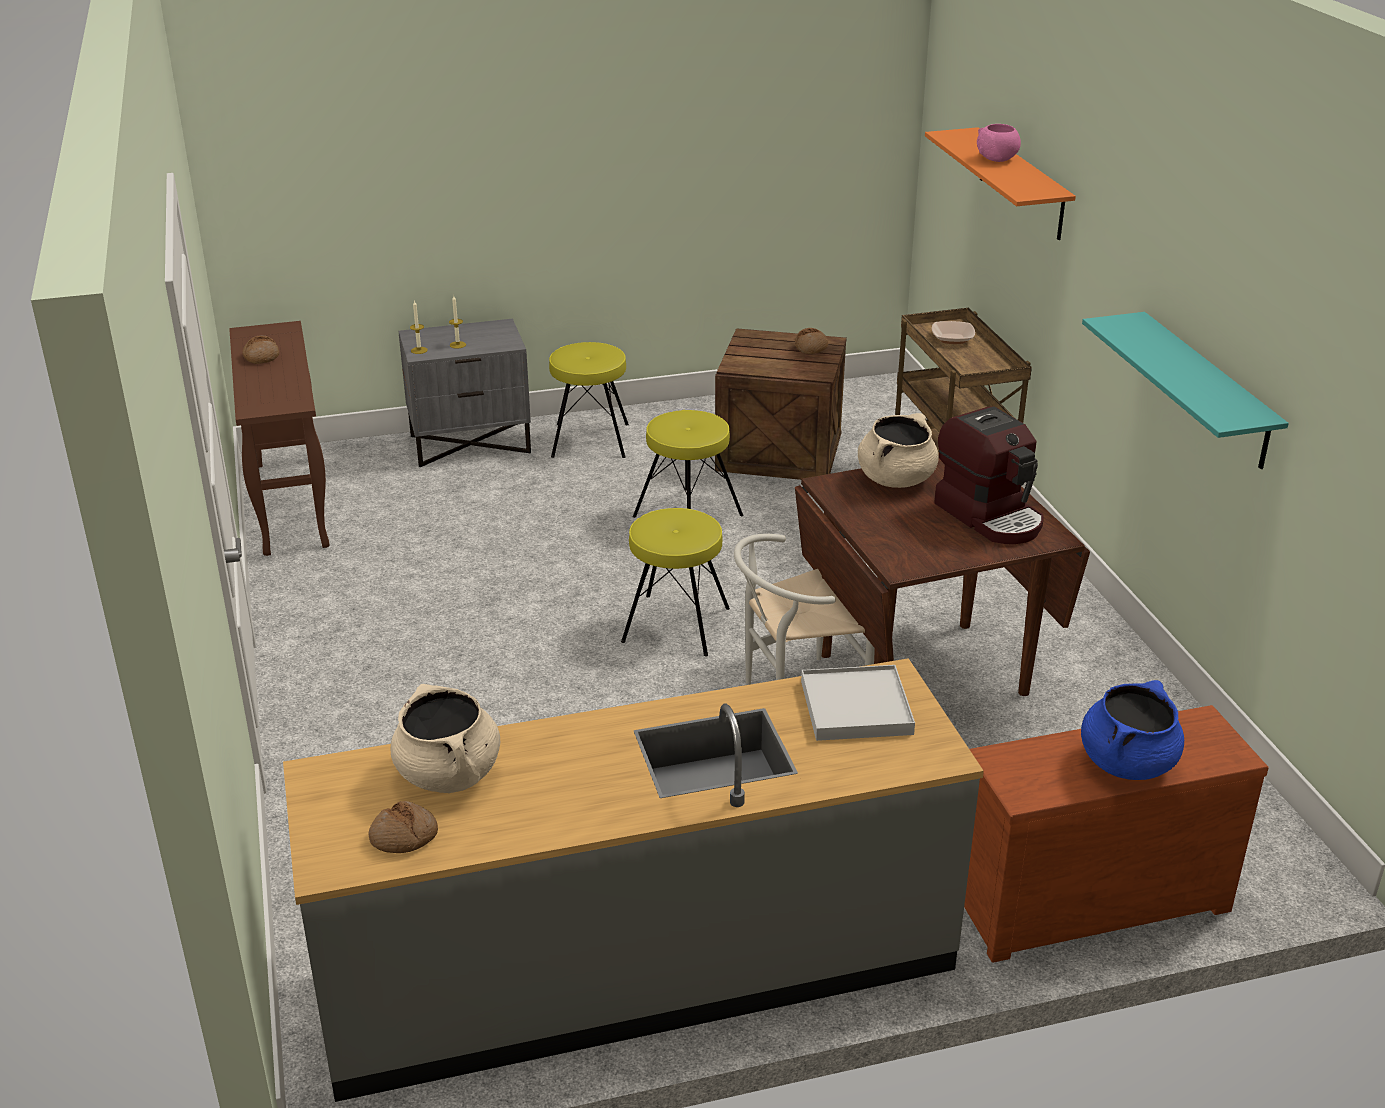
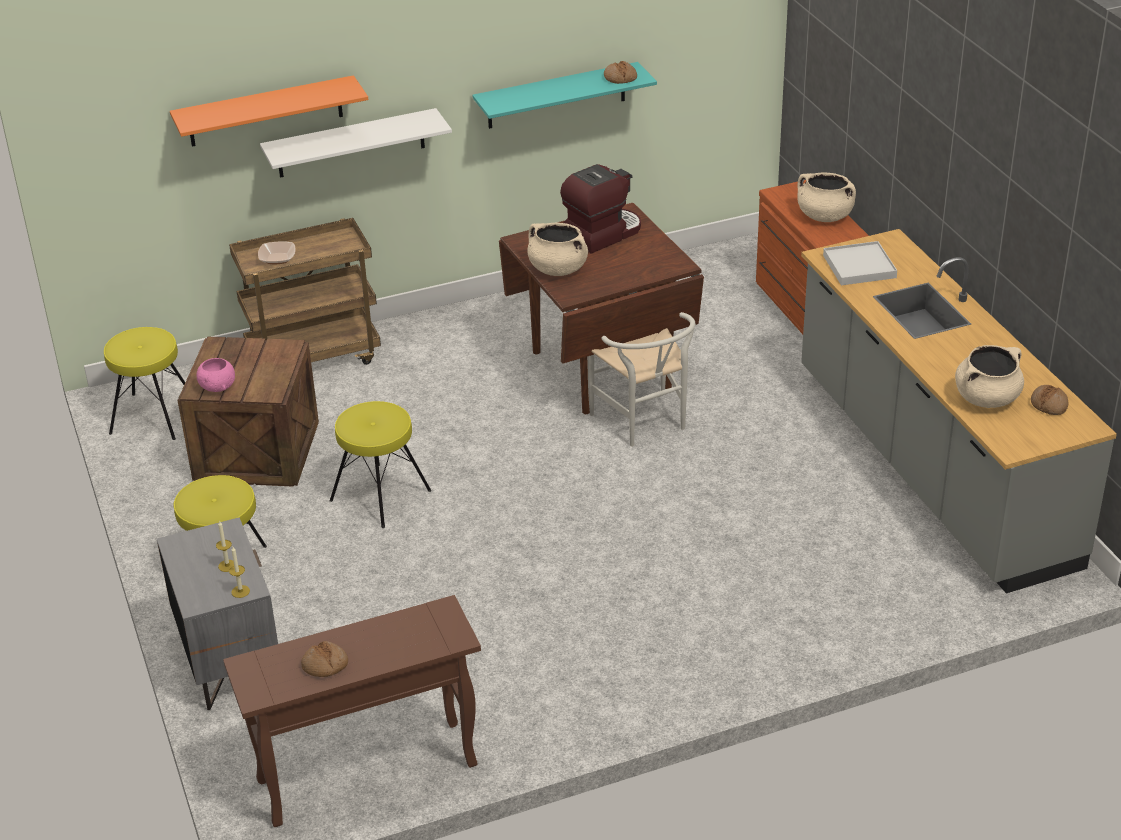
camera: 95 degrees left, 5 degrees up
yellow stool [621,508,730,656] -> yellow stool moved to [104,327,185,440]
bread [795,328,828,354] -> bread moved to [604,61,637,84]
pink bowl [977,124,1021,162] -> pink bowl moved to [196,358,235,392]
blue cooking pot [1081,680,1184,780] -> beige cooking pot [797,173,856,222]
none -> white shelf [260,108,452,178]

